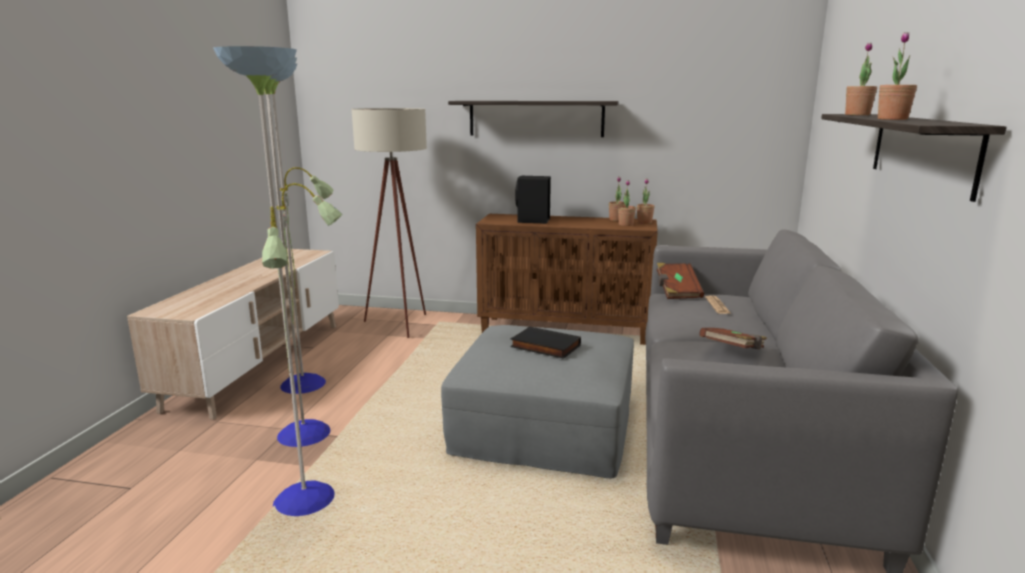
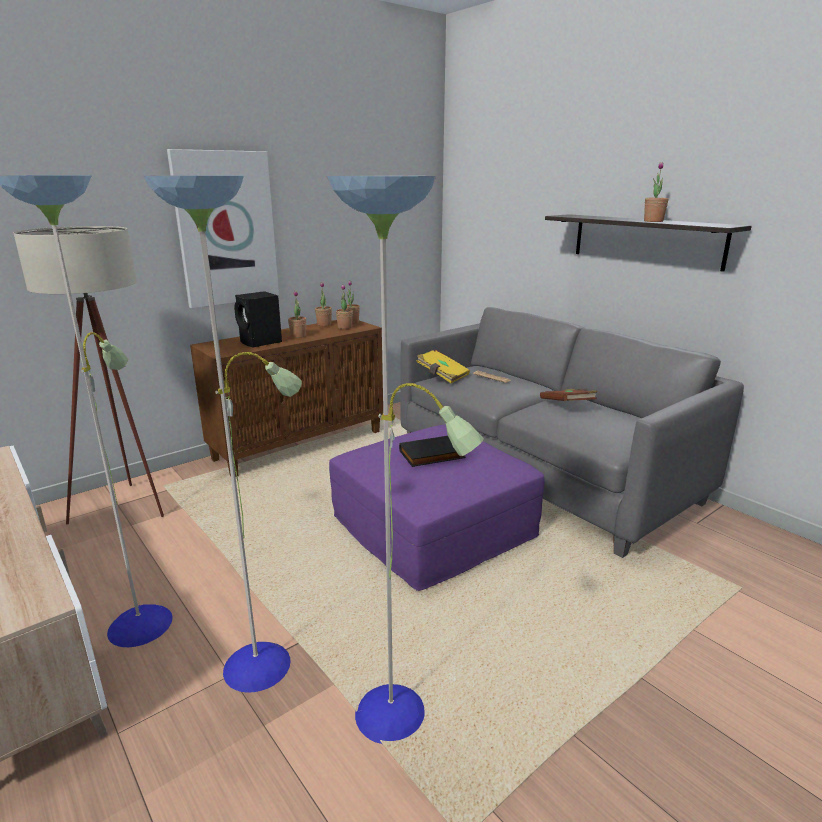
camera: 50 degrees left, 5 degrees up
grey ottoman [441,325,634,478] -> purple ottoman [329,425,545,591]
shelf [448,101,619,137] -> picture [167,149,279,308]
brown book [657,263,704,299] -> yellow book [416,349,470,383]
potted plant [845,42,877,115] -> potted plant moved to [288,291,306,338]

